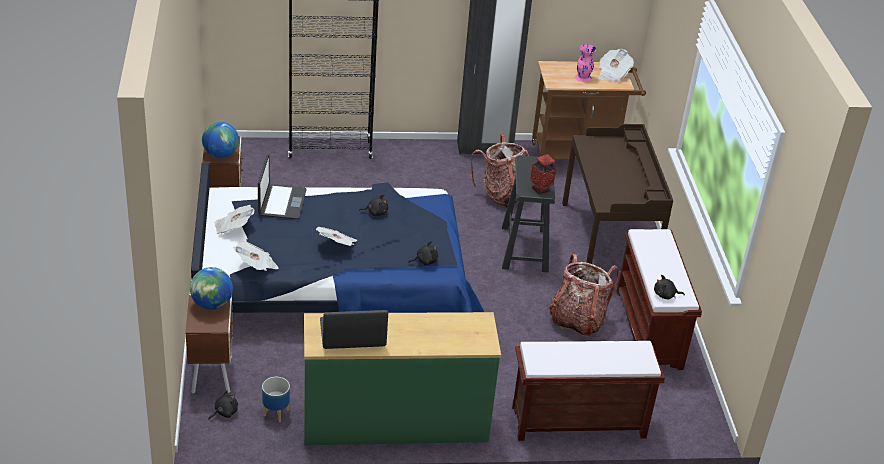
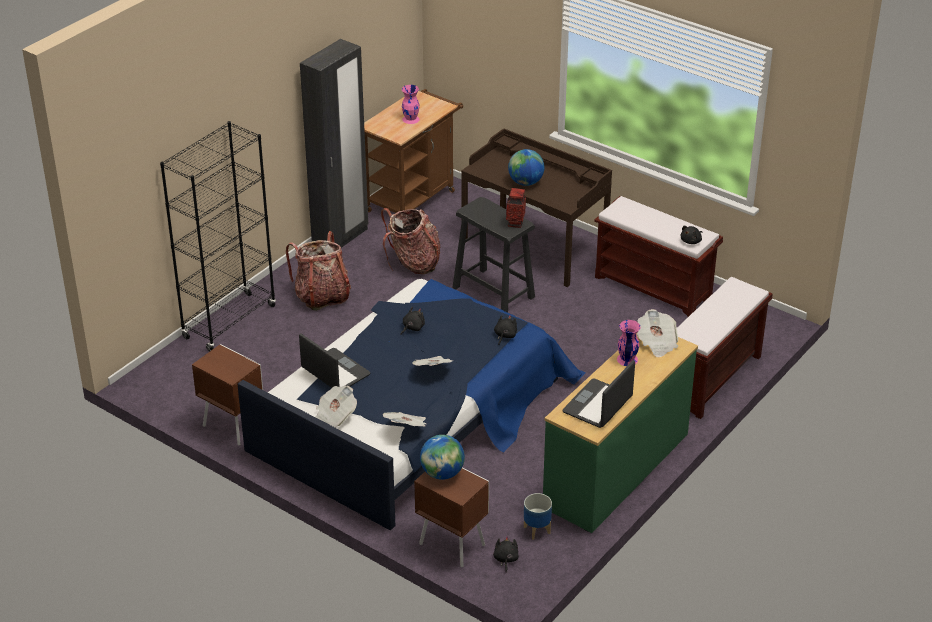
camera: 45 degrees left, 0 degrees up
globe [202,122,239,158] -> globe moved to [508,149,544,186]
backpack [549,254,619,337] -> backpack moved to [286,231,351,311]
newspaper [598,49,634,81] -> newspaper moved to [637,309,678,357]
none -> pink vase [617,320,640,366]

